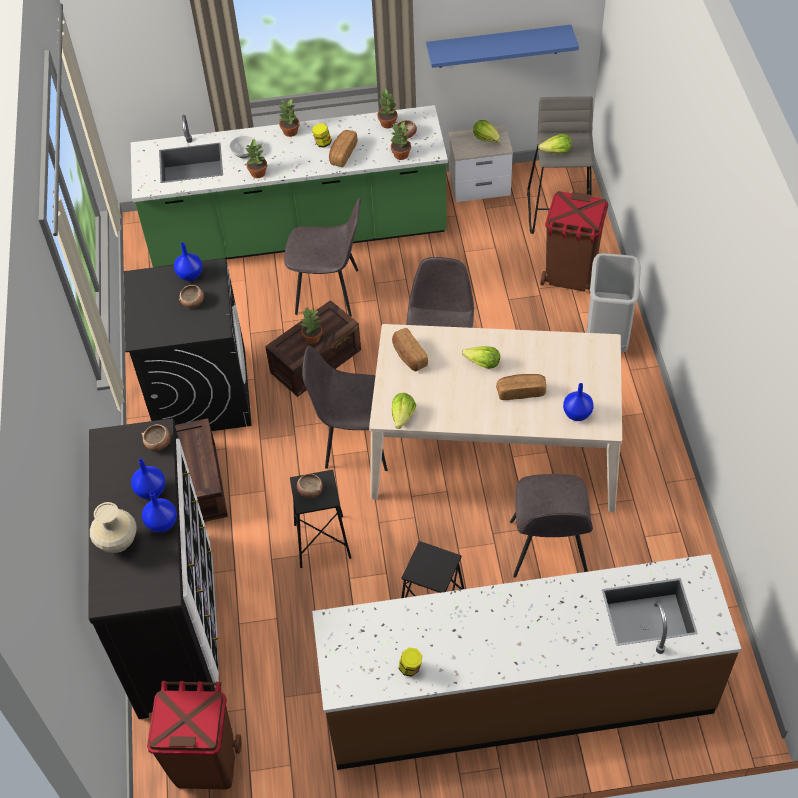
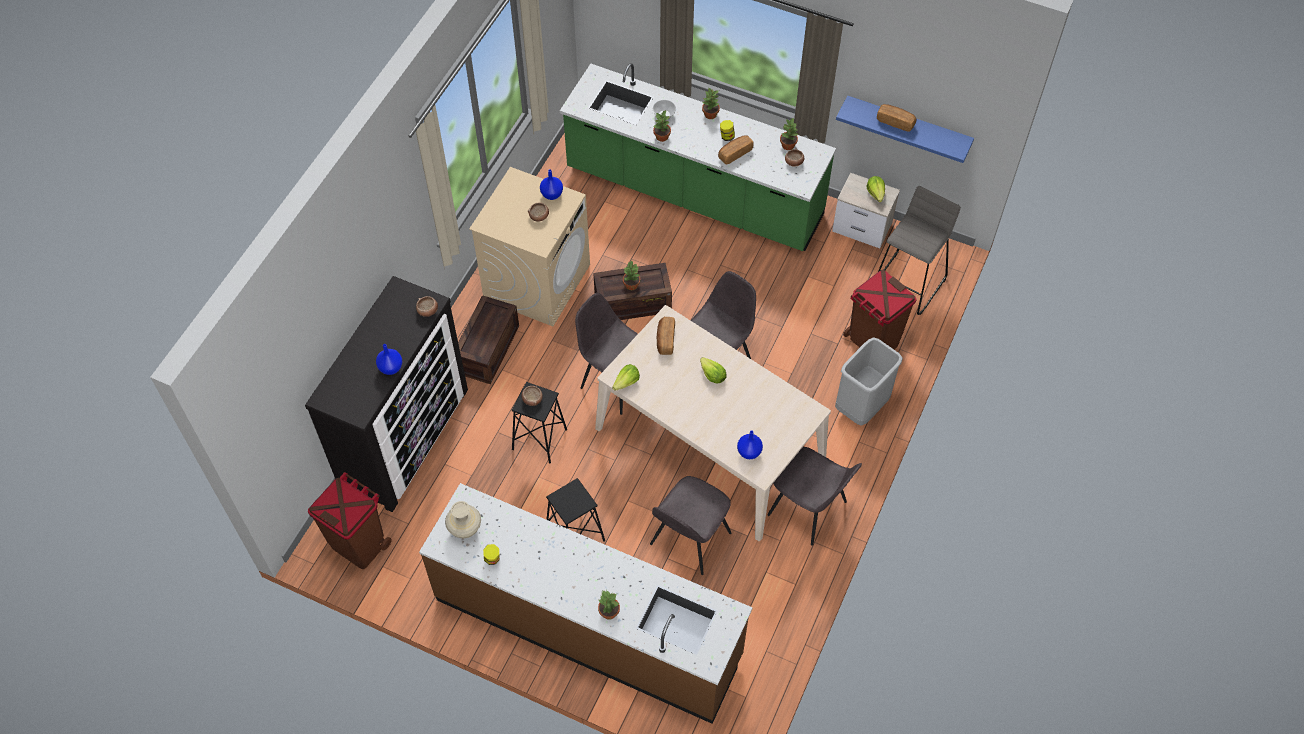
camera: 30 degrees right, 5 degrees up
beige vase [90,502,136,553] -> beige vase moved to [445,501,481,538]
black washing machine [124,258,252,431] -> beige washing machine [469,167,590,326]
blue vase [131,459,166,500] -> none
grey chair [284,198,361,317] -> grey chair moved to [767,447,862,546]
potted plant [391,122,411,160] -> potted plant moved to [598,590,620,620]
bread [496,374,546,400] -> bread moved to [877,104,916,132]
lettuce [538,134,572,154] -> none

